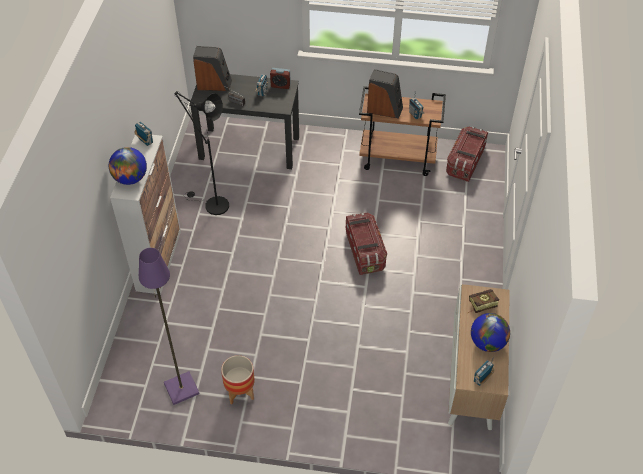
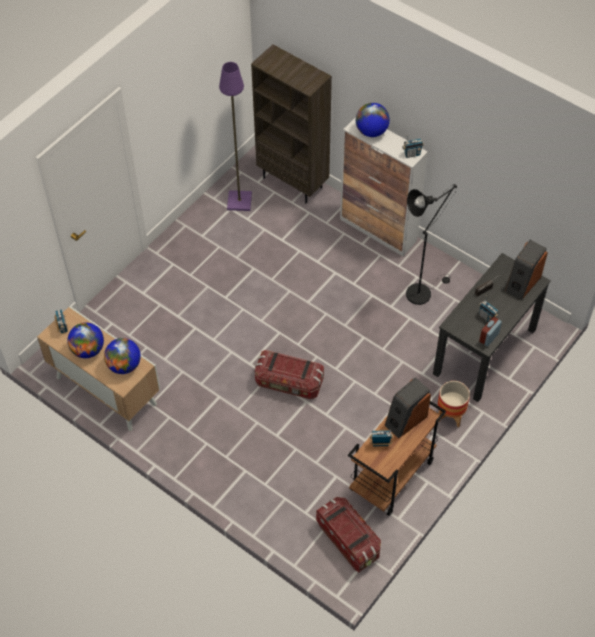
camera: 120 degrees right, 5 degrees up
planter [221,355,255,404] -> planter moved to [438,381,470,427]
book [468,289,499,313] -> globe [104,338,141,374]
none -> brown bookcase [251,45,332,204]

